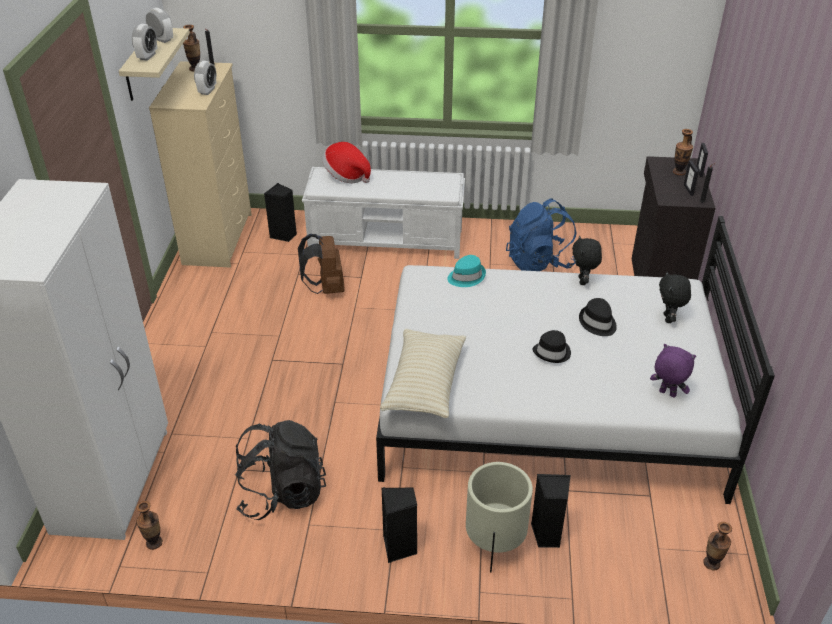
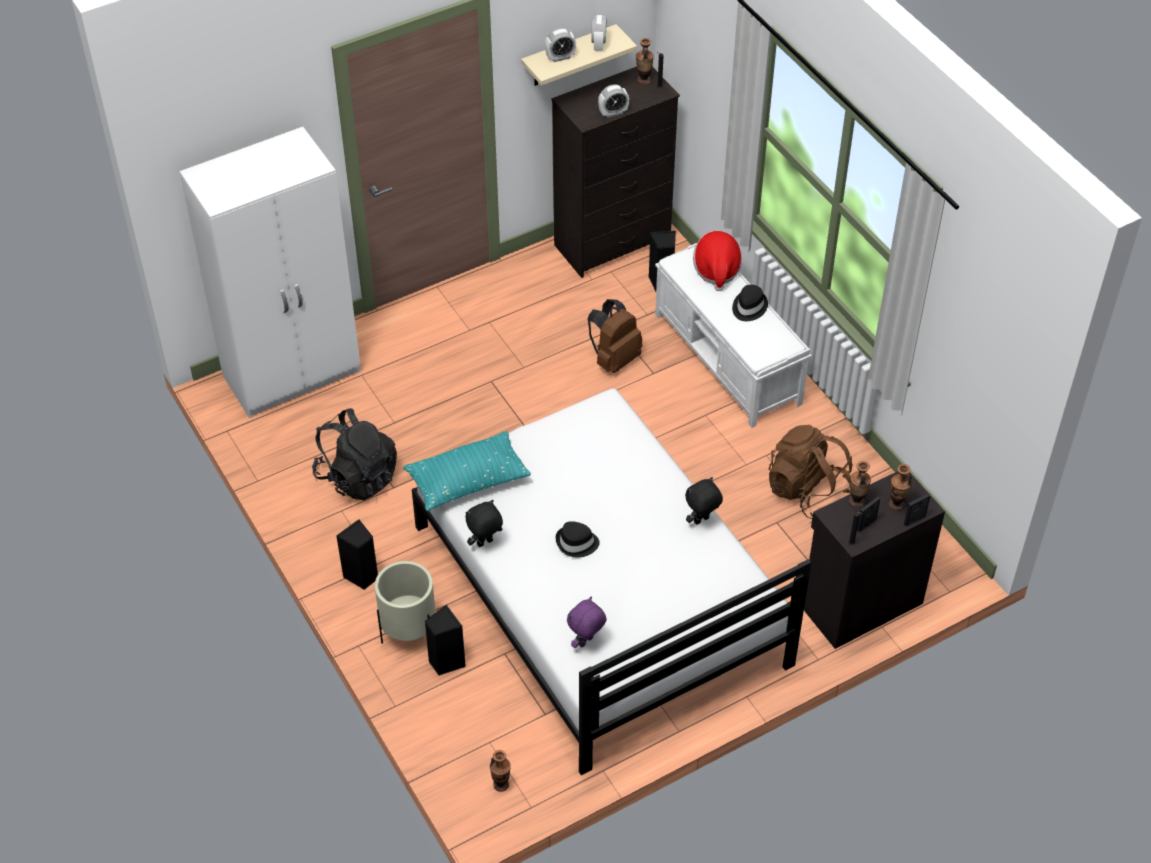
camera: 55 degrees right, 10 degrees up
vase [136,501,163,550] -> vase moved to [849,461,871,508]
beige dresser [149,61,252,268] -> black dresser [551,66,680,278]
beige pillow [380,329,466,418] -> turquoise pillow [403,431,531,511]
turquoise hat [447,255,486,287] -> none
blue backpack [506,198,576,271] -> brown backpack [769,425,852,519]
black hat [579,298,617,336] -> black hat moved to [732,285,768,321]
purple plush toy [650,344,696,398] -> purple plush toy turned 135 degrees counterclockwise [567,597,607,648]
black plush toy [659,271,691,323] -> black plush toy moved to [466,500,503,547]

